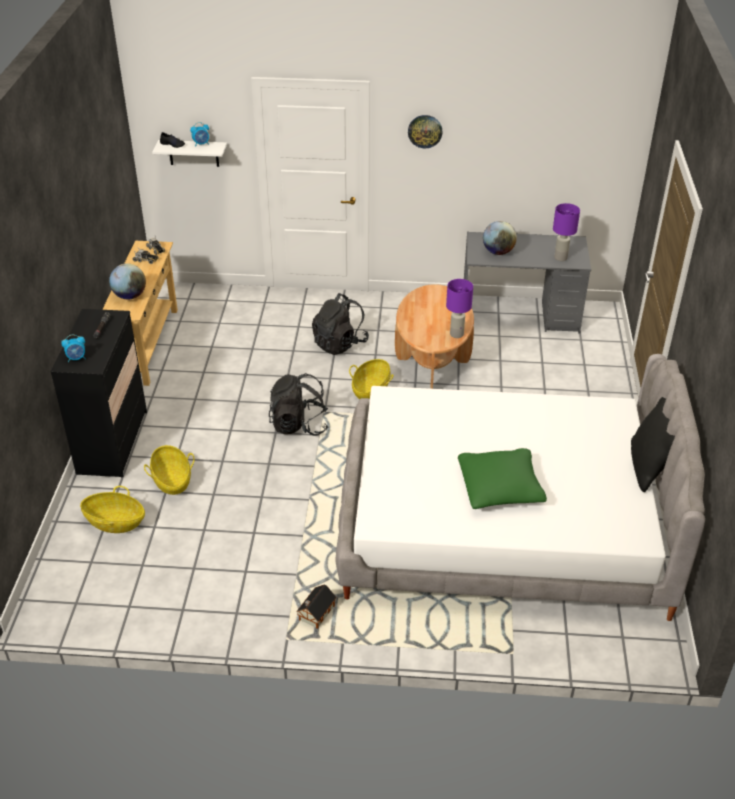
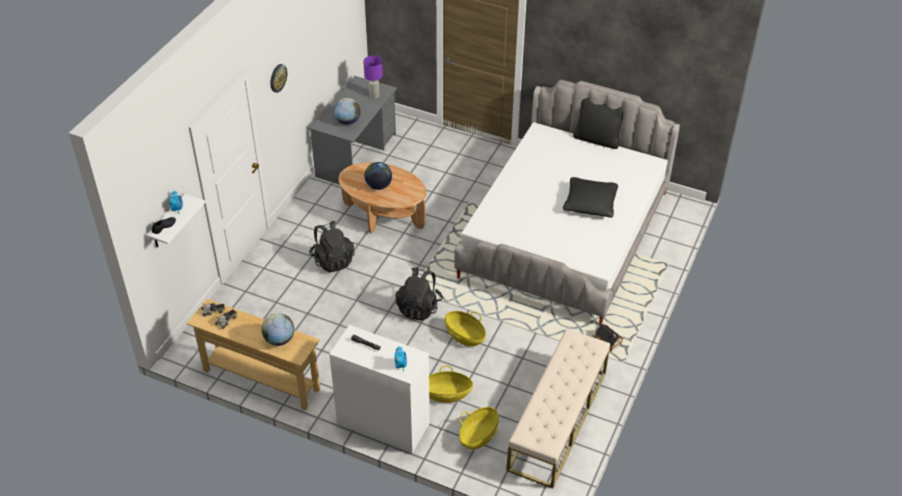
camera: 70 degrees left, 5 degrees up
black dresser [51,309,147,478] -> white dresser [329,325,430,453]
basket [349,359,394,399] -> basket moved to [445,311,486,346]
purple table lamp [446,279,473,338] -> none
green pillow [458,448,547,509] -> black pillow [563,177,618,218]
none -> globe [364,162,392,190]
none -> beige bench [506,328,610,489]

